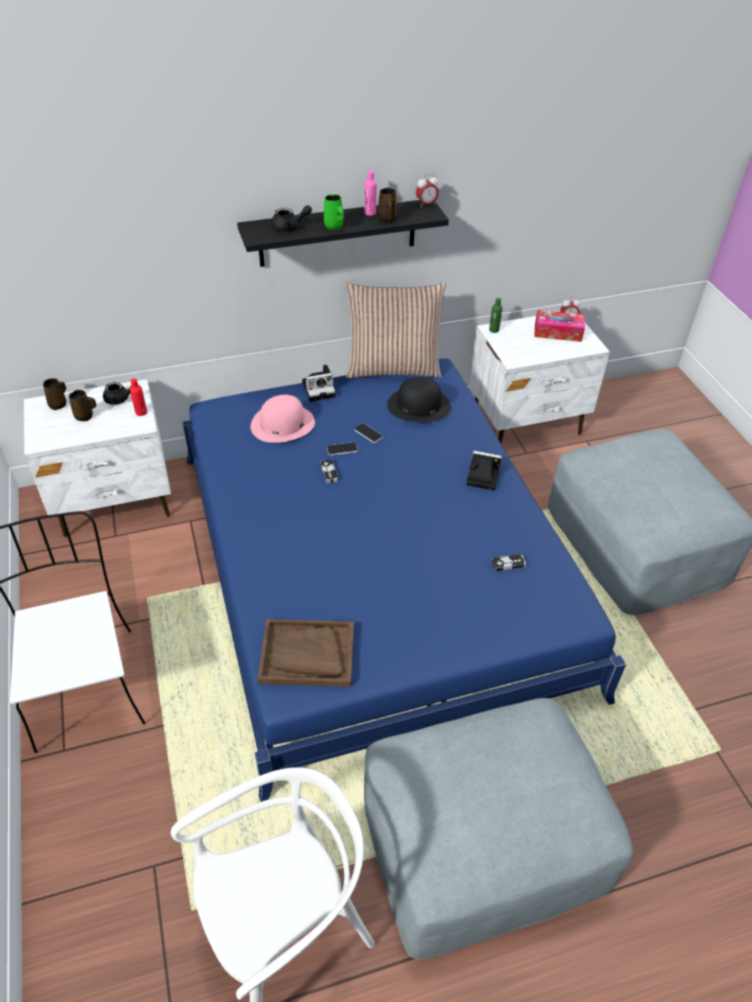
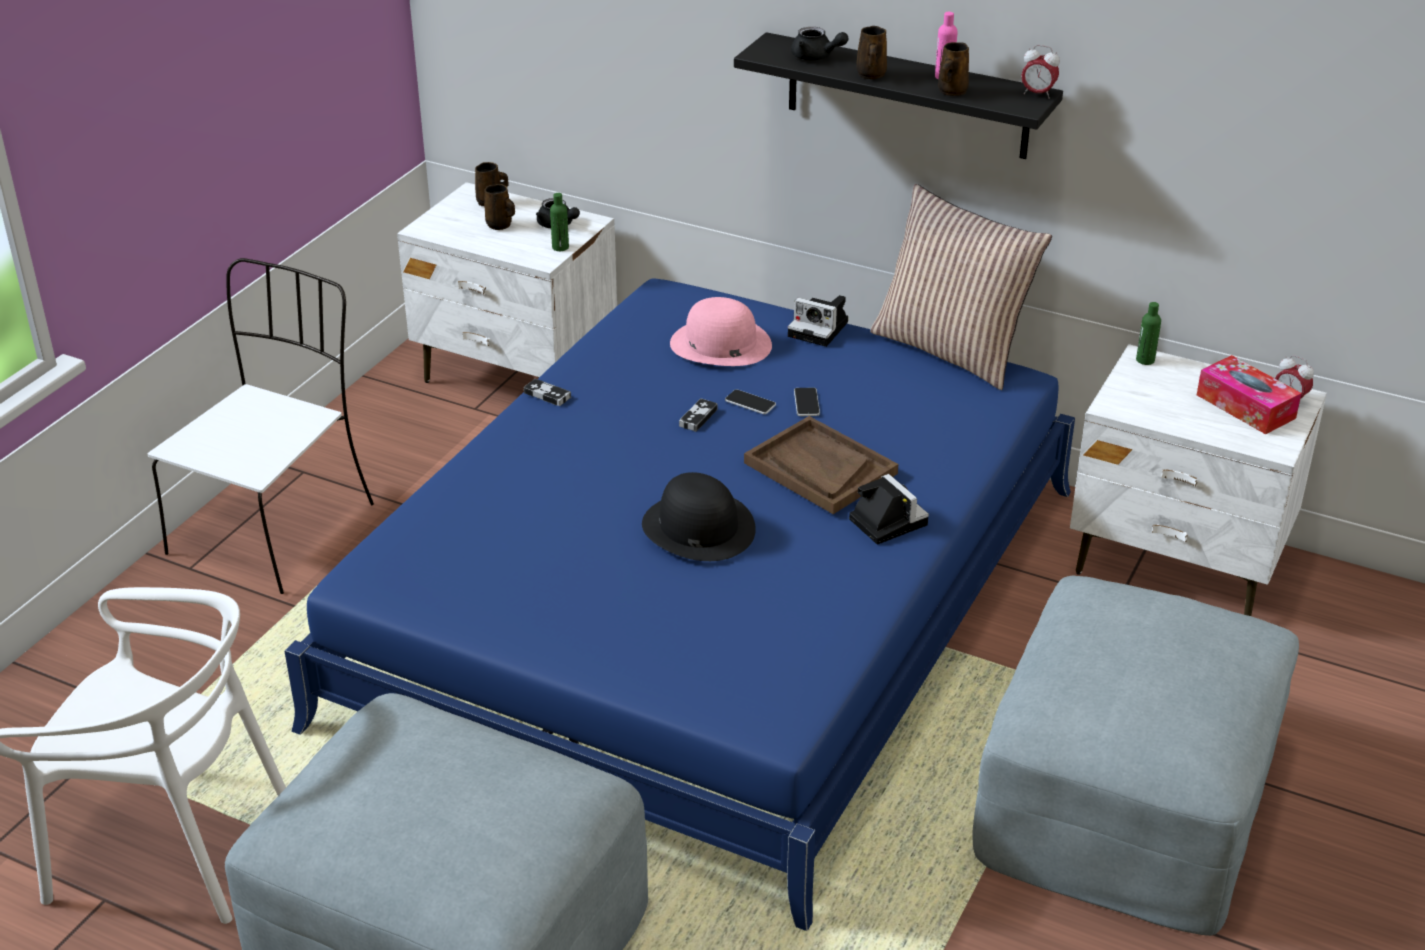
camera: 45 degrees right, 10 degrees down
red bottle [130,378,147,416] -> green bottle [550,193,569,251]
brown tray [258,619,354,687] -> brown tray moved to [744,416,898,514]
green mug [324,194,344,230] -> brown mug [857,26,887,79]
black hat [387,377,451,422] -> black hat moved to [642,472,756,561]
game controller [491,554,526,571] -> game controller moved to [524,379,571,406]

